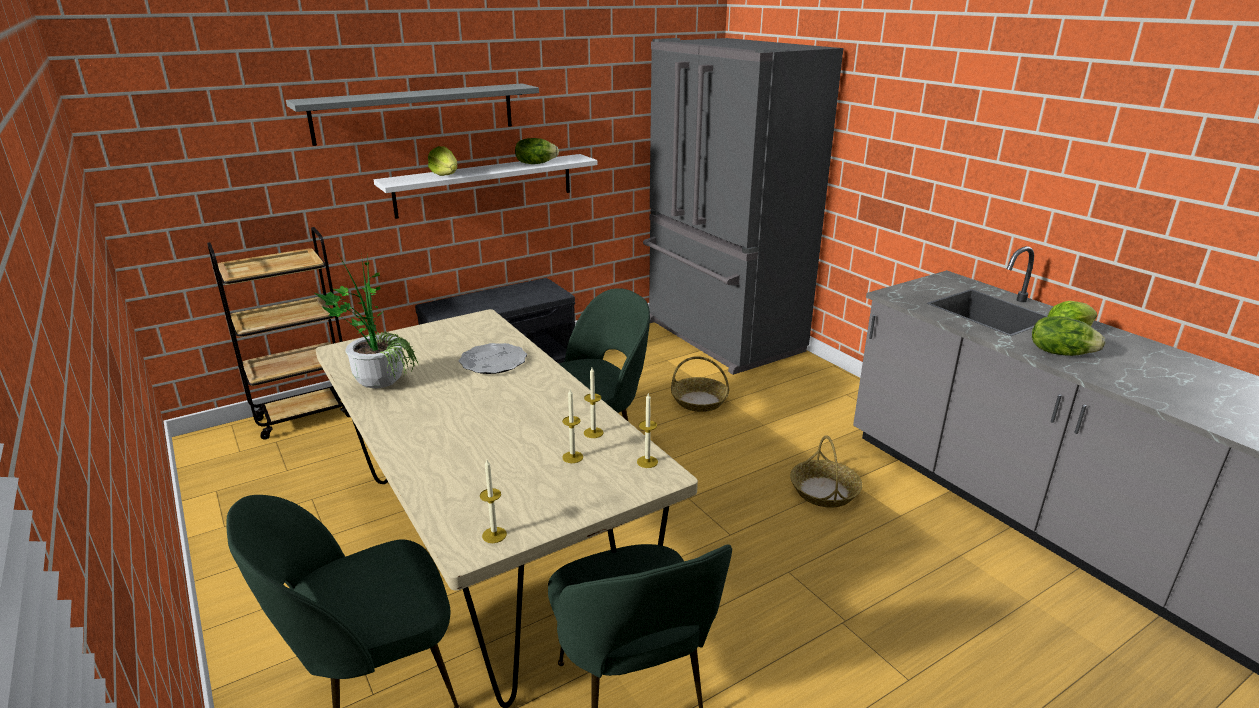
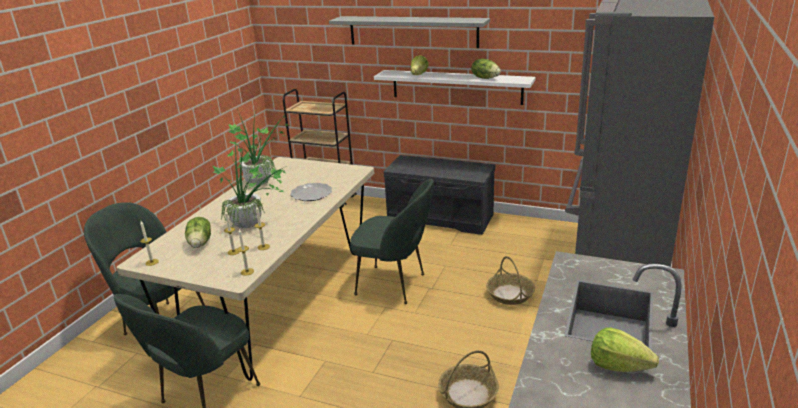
camera: 55 degrees right, 0 degrees up
lettuce [1032,316,1105,356] -> lettuce moved to [185,217,211,248]
none -> potted plant [213,141,285,228]

